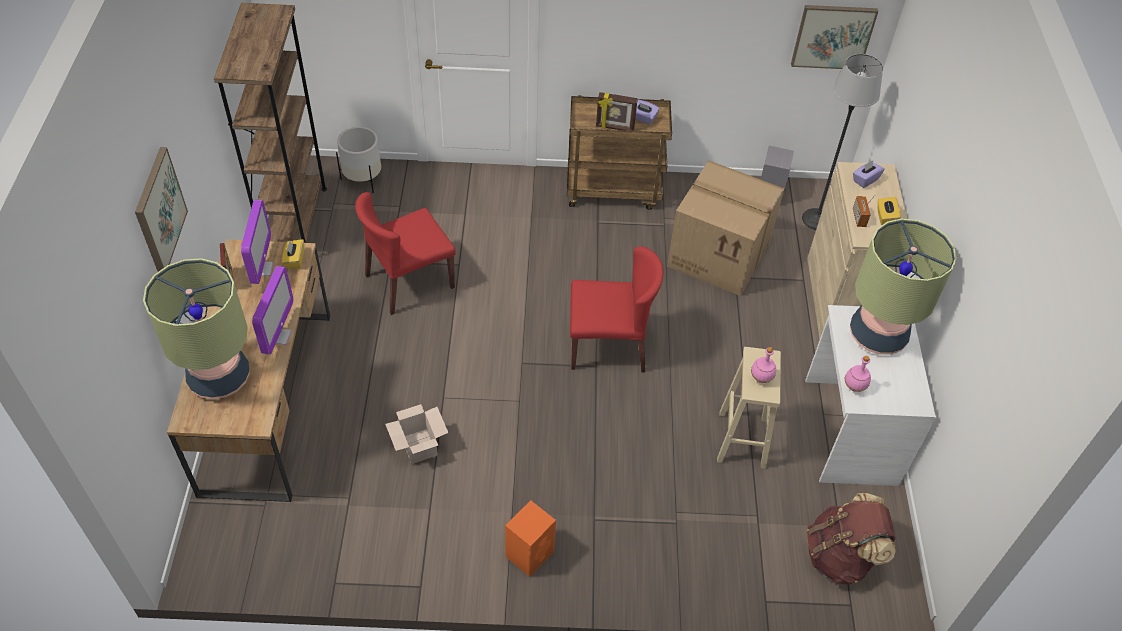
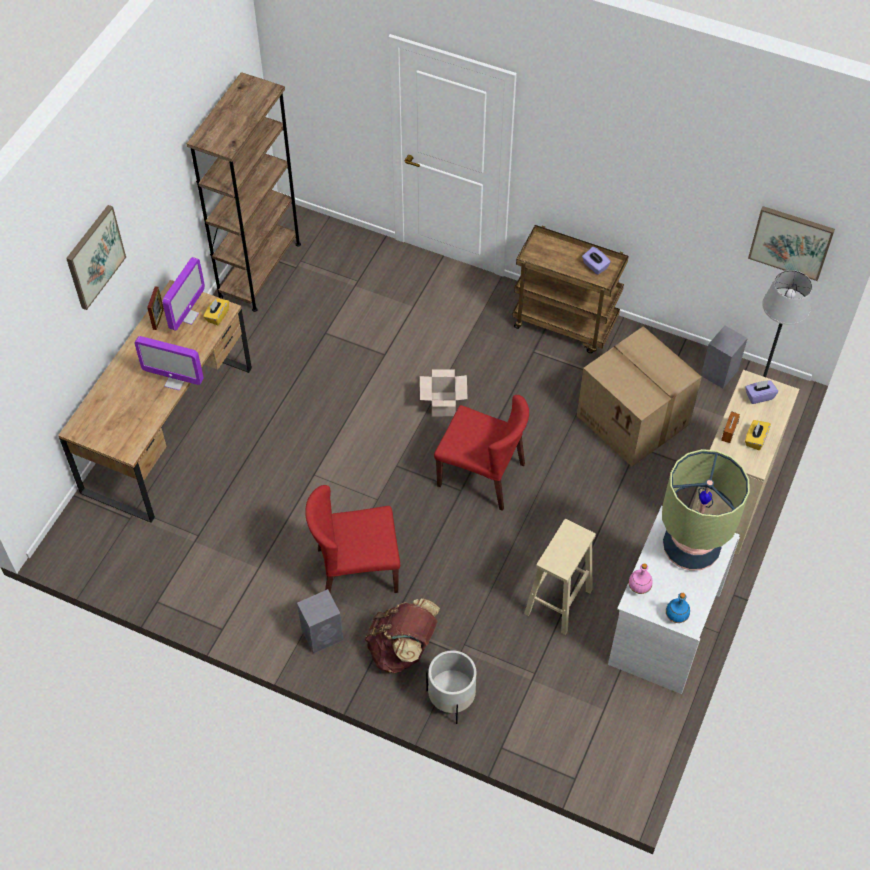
camera: 25 degrees right, 5 degrees up
table lamp [143,258,250,399] -> none
monitor [252,266,293,355] -> monitor turned 75 degrees clockwise [135,336,204,391]
white planter [336,127,381,193] -> white planter moved to [426,650,476,724]
red chair [355,192,456,315] -> red chair moved to [305,485,400,593]
cardboard box [385,404,448,464] -> cardboard box moved to [420,369,468,416]
orange speaker [505,500,556,577] -> grey speaker [297,589,343,654]
picture frame [596,92,638,131] -> none
pink bottle [751,347,776,383] -> none
brown backpack [807,493,896,584] -> brown backpack moved to [365,598,440,673]
none -> blue bottle [666,593,690,623]

